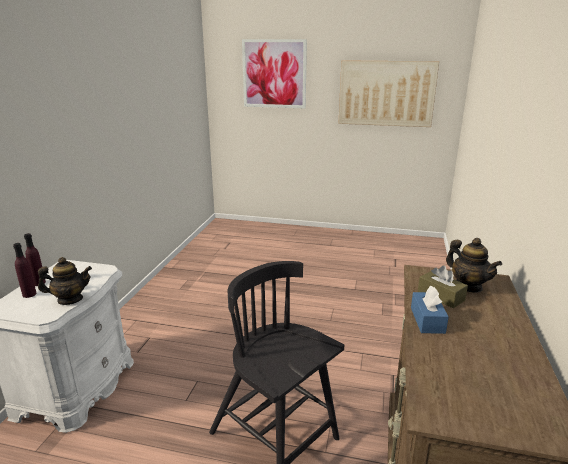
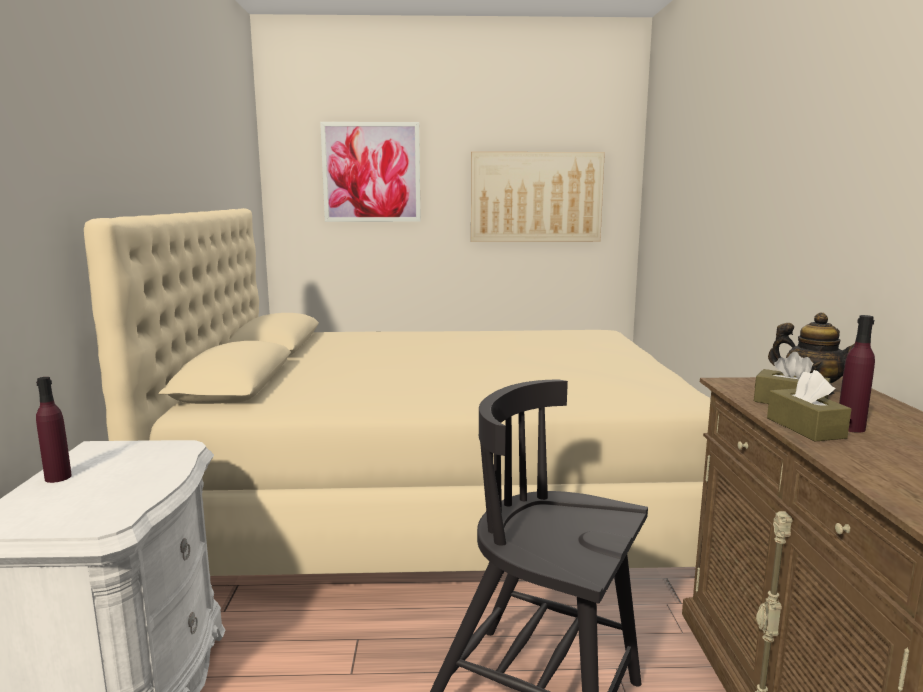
camera: 15 degrees left, 10 degrees down
purple bottle [13,243,37,298] -> purple bottle moved to [839,315,875,433]
teapot [38,257,92,305] -> none
blue tissue box [411,286,449,334] -> brown tissue box [767,370,851,441]
none -> beige bed [84,208,711,576]

